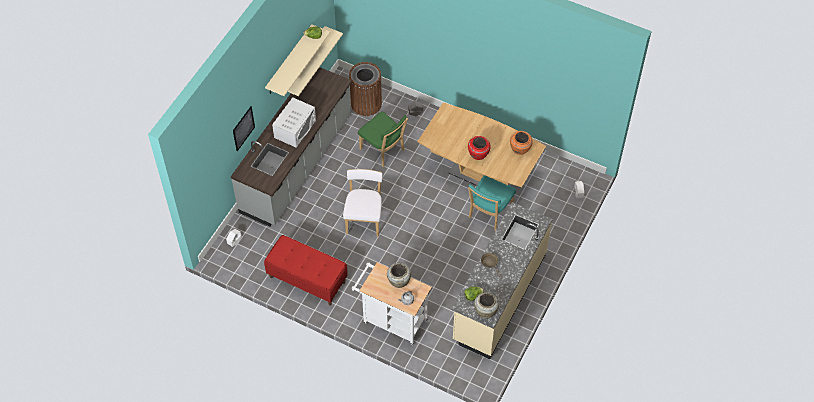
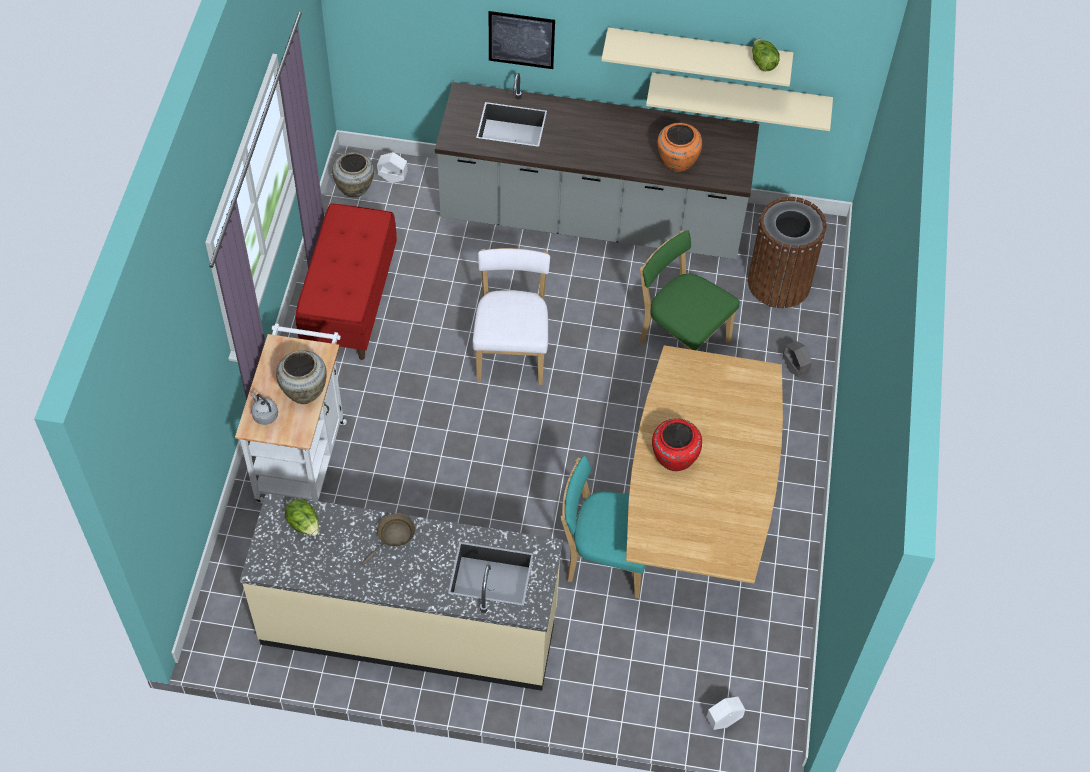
camera: 70 degrees right, 0 degrees up
white microwave [272,97,316,147] -> none
white chair [343,169,382,237] -> white chair turned 75 degrees counterclockwise [473,248,550,385]
green chair [358,112,408,167] -> green chair turned 105 degrees clockwise [640,230,739,351]
beige vase [474,292,499,319] -> beige vase moved to [332,152,374,197]
orange vase [510,131,533,155] -> orange vase moved to [657,123,702,172]

